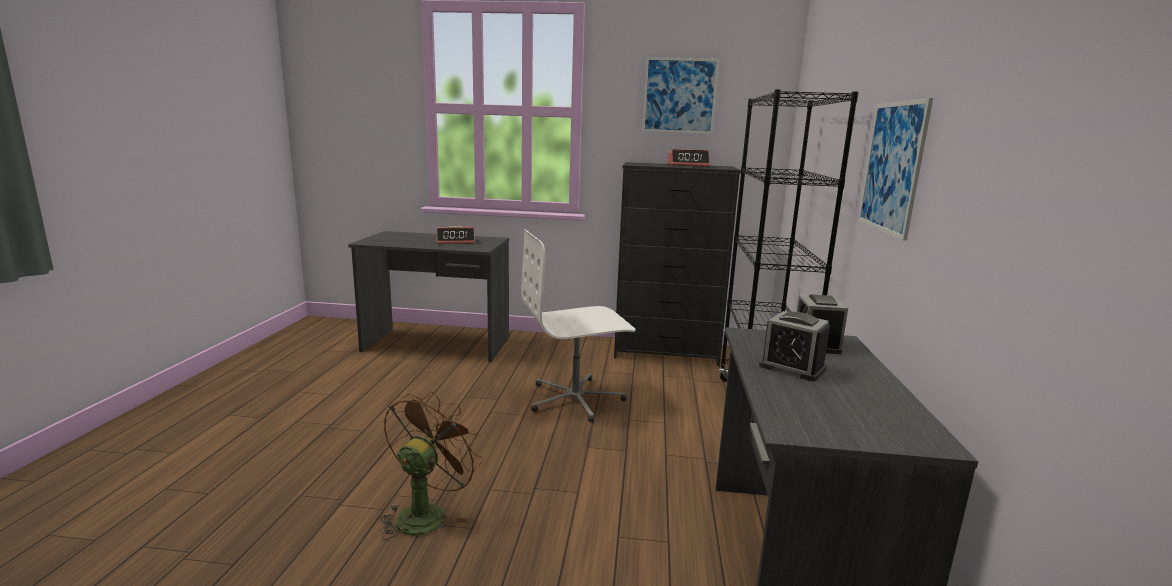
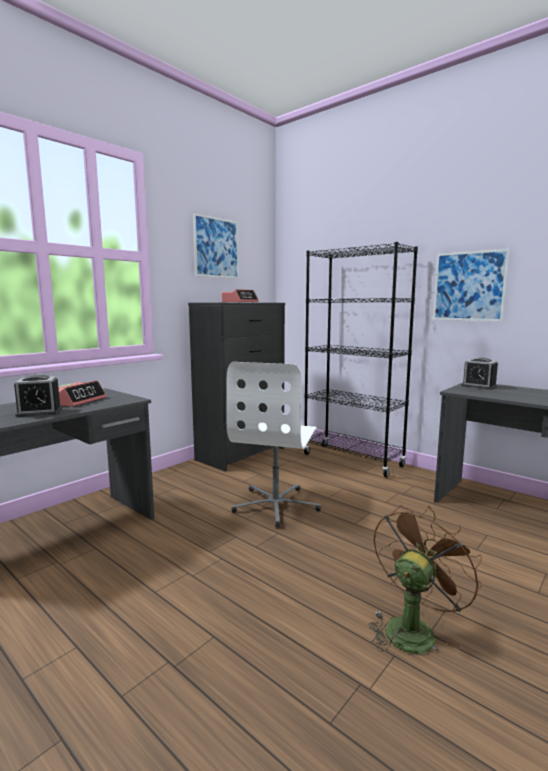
camera: 55 degrees left, 5 degrees down
brown fan [380,391,483,540] -> brown fan turned 75 degrees clockwise [368,505,482,654]
alarm clock [759,311,830,381] -> alarm clock moved to [14,374,62,417]

